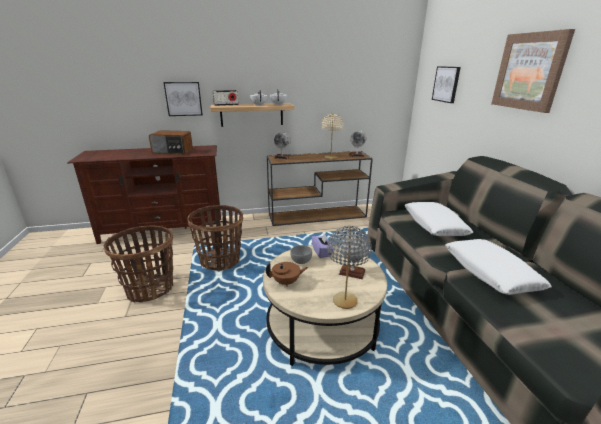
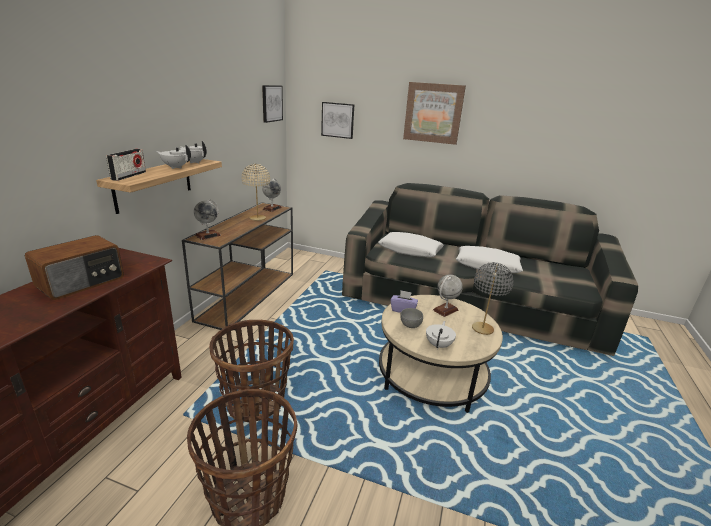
camera: 60 degrees left, 0 degrees up
picture [163,82,203,116] -> picture moved to [262,85,283,123]
brown teapot [266,262,308,287] -> white teapot [426,321,456,349]

